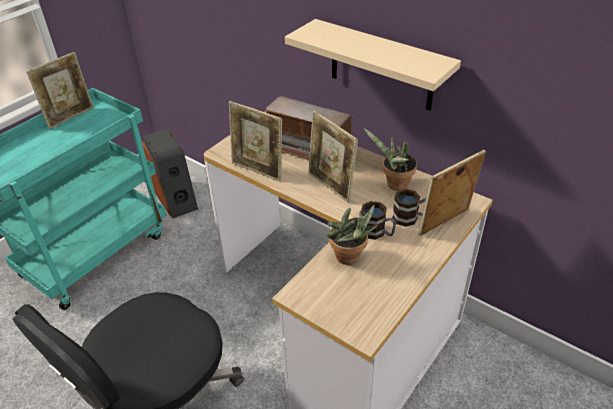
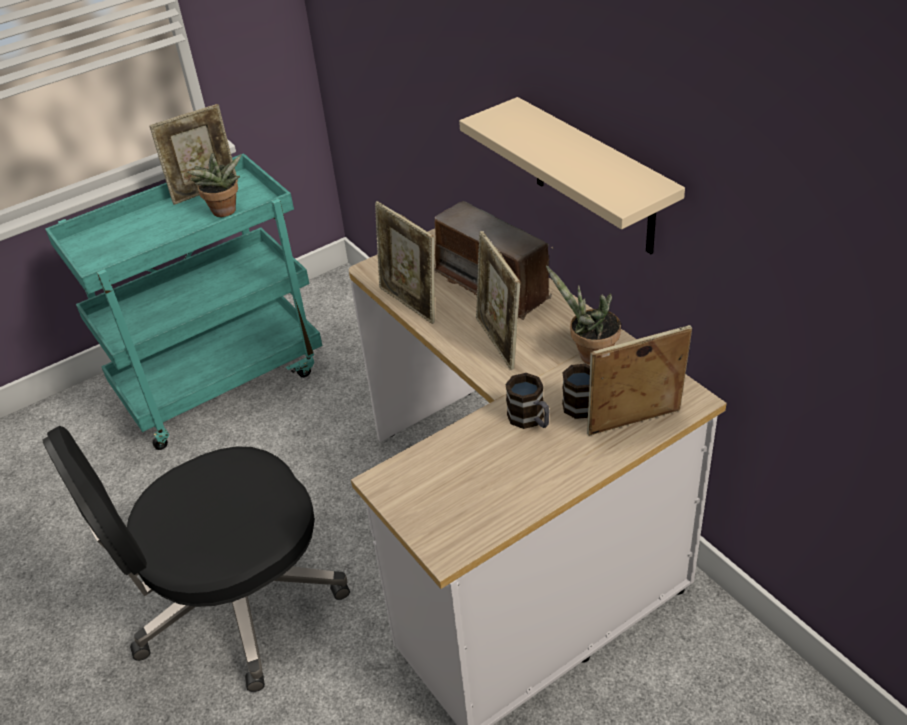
camera: 20 degrees right, 0 degrees up
speaker [142,128,198,219] -> none
potted plant [327,204,378,265] -> potted plant moved to [187,153,242,217]

